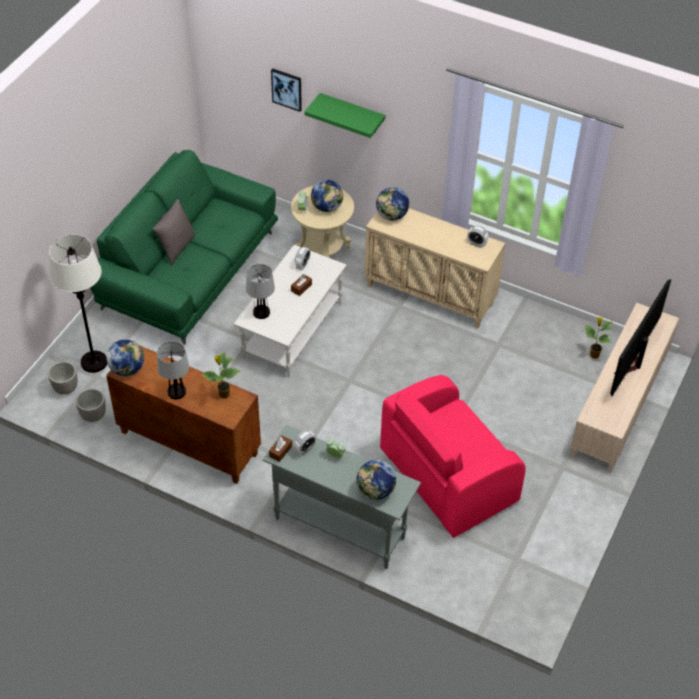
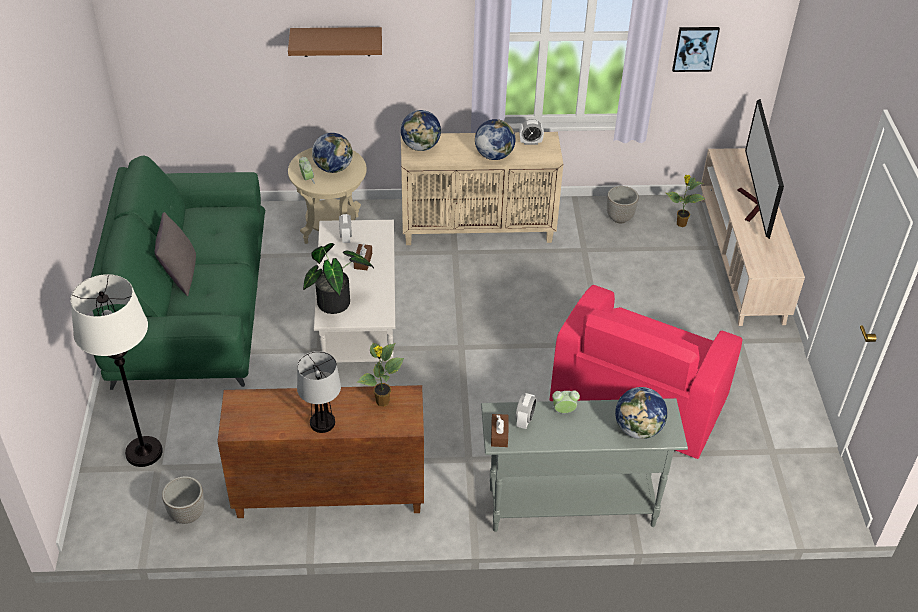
camera: 30 degrees left, 5 degrees down
planter [48,361,78,395] -> planter moved to [607,186,639,223]
globe [107,339,144,376] -> globe moved to [475,119,515,160]
table lamp [246,264,275,319] -> potted plant [303,243,374,314]
picture [271,68,302,112] -> picture moved to [672,27,720,72]
green shelf [304,93,385,138] -> brown shelf [288,27,382,57]

